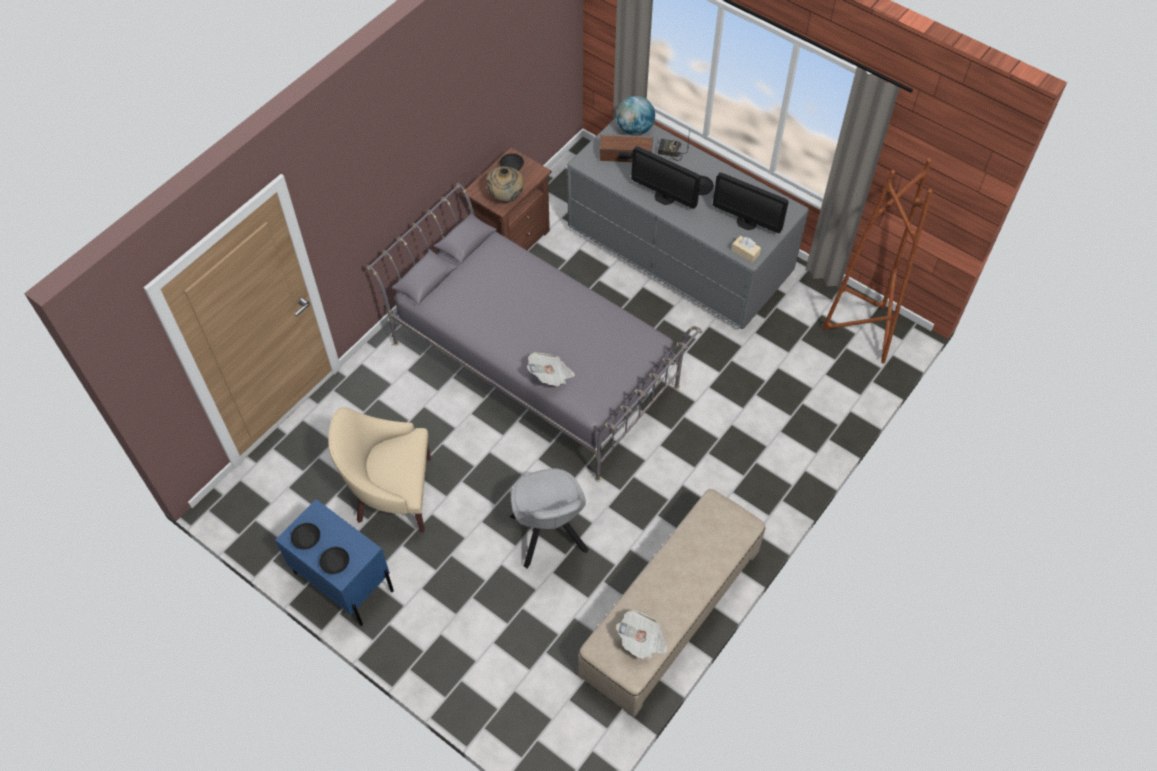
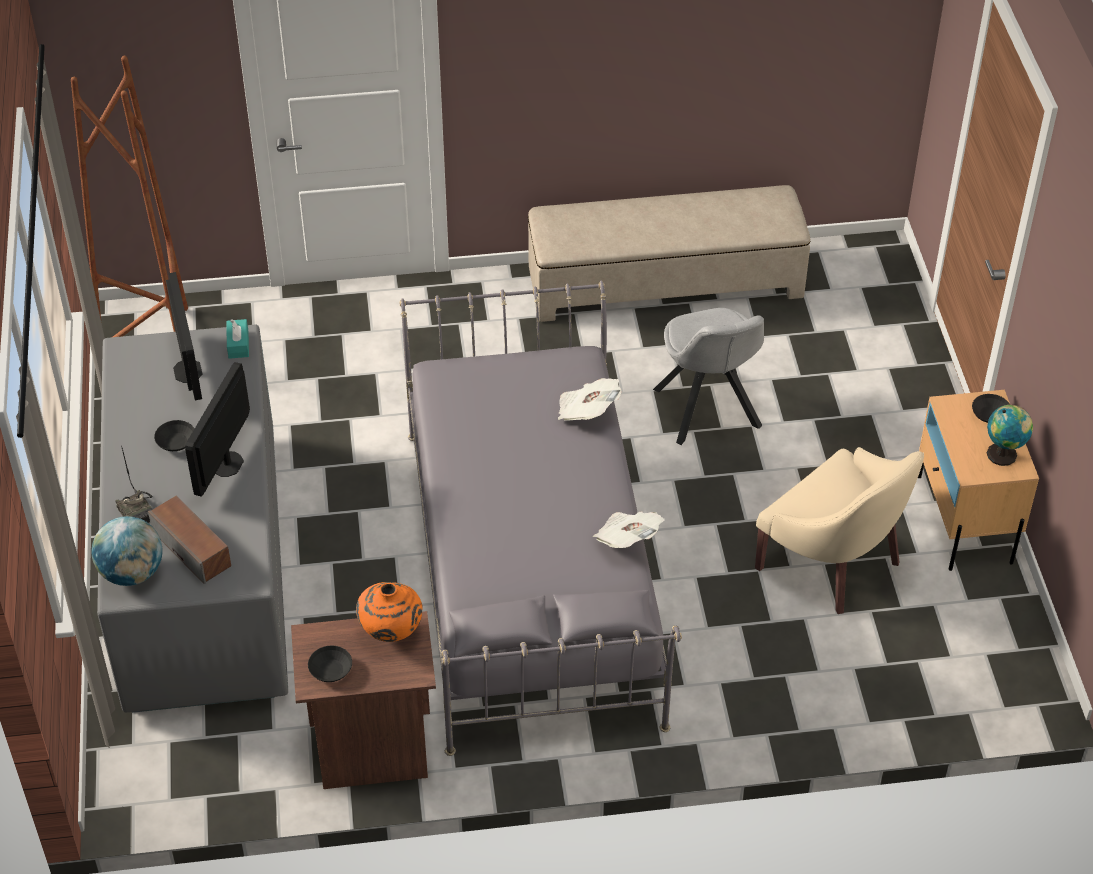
camera: 135 degrees left, 10 degrees down
blue nightstand [275,499,394,626] -> beige nightstand [918,390,1039,571]
black bowl [291,523,320,550] -> globe [987,405,1033,466]
beige vase [486,166,524,203] -> orange vase [356,582,423,642]
grey chair [510,468,589,568] -> grey chair turned 135 degrees clockwise [653,308,764,445]
newspaper [617,610,668,660] -> newspaper moved to [593,512,665,548]
monitor [631,146,701,209] -> monitor turned 150 degrees counterclockwise [185,362,250,497]
beige tissue box [732,236,761,263] -> turquoise tissue box [226,319,249,359]

